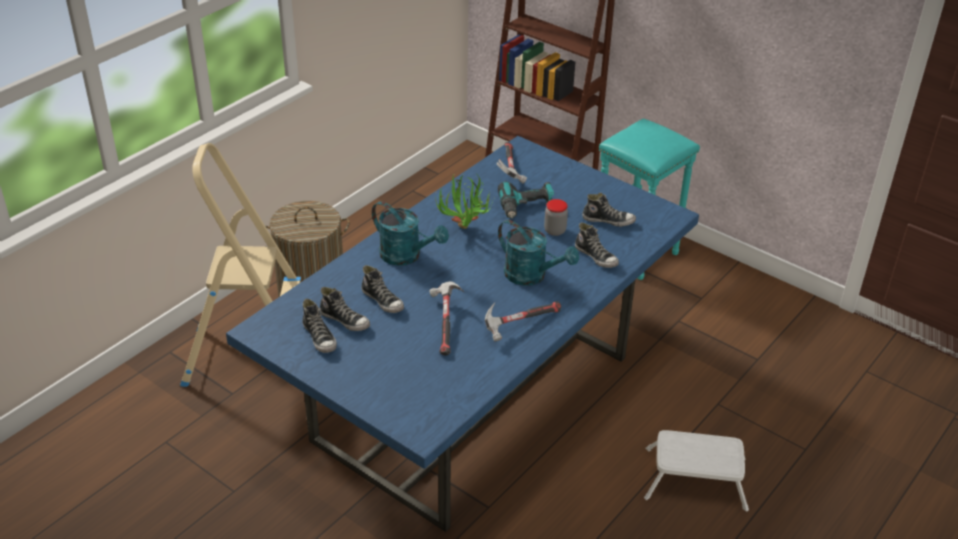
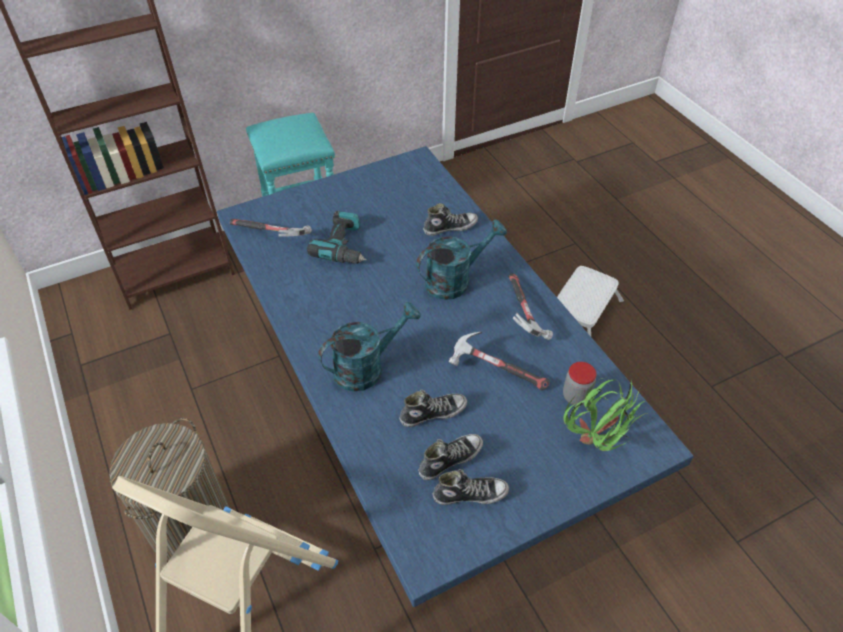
camera: 65 degrees left, 10 degrees up
potted plant [435,174,496,229] -> potted plant moved to [563,378,647,451]
jar [544,199,568,236] -> jar moved to [563,362,597,406]
shoe [582,193,636,227] -> none

